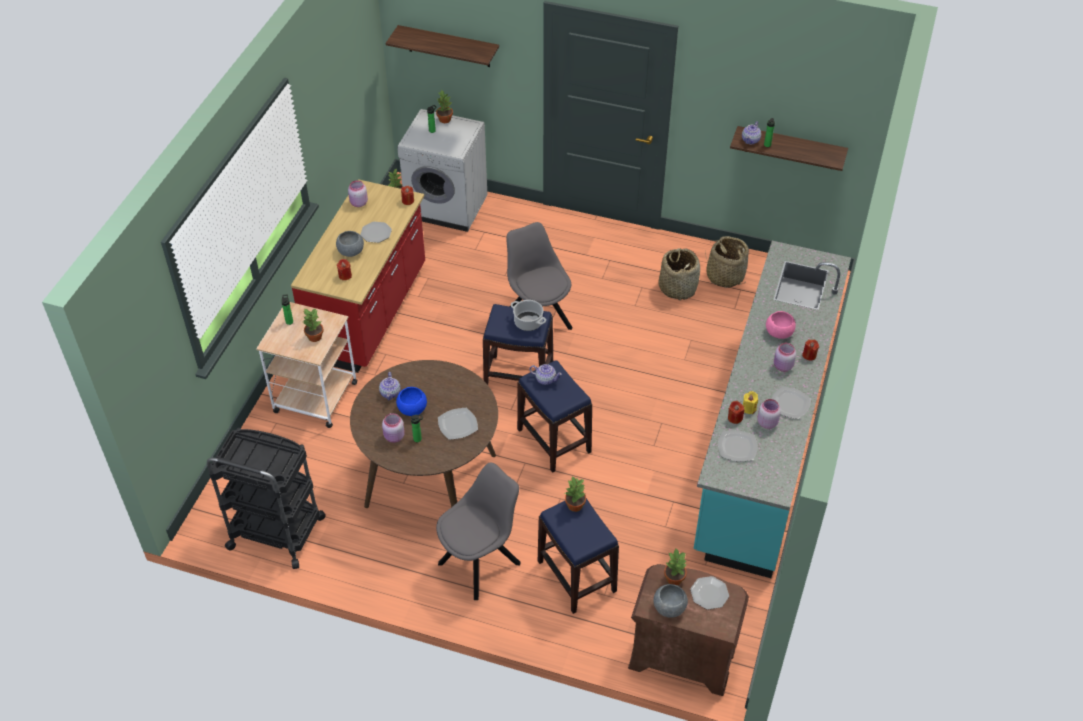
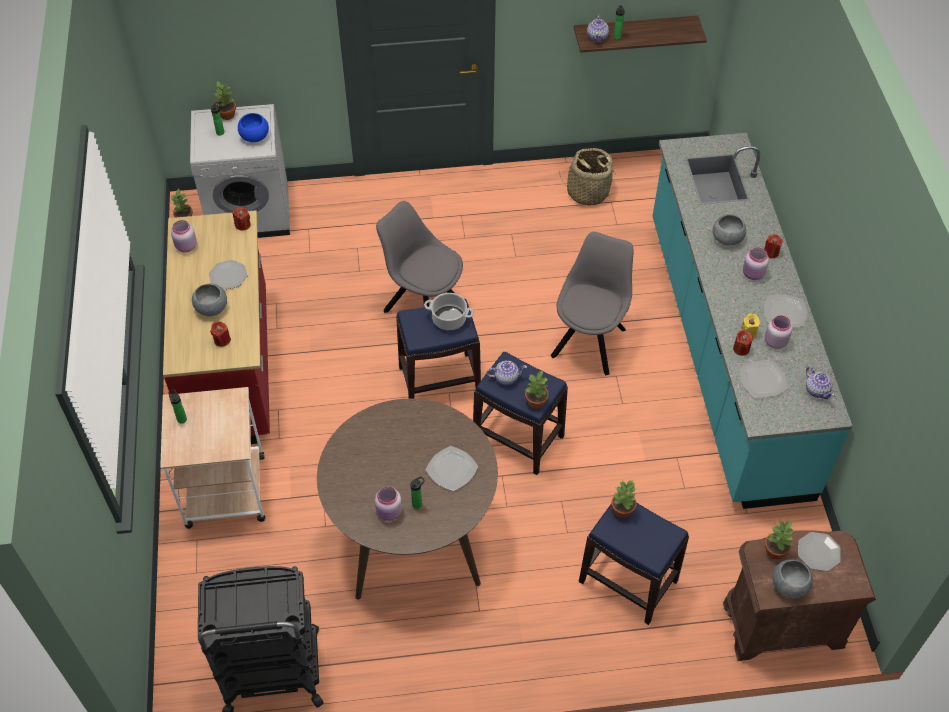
camera: 25 degrees left, 5 degrees up
potted plant [303,309,324,342] -> potted plant moved to [525,371,549,409]
teapot [379,372,401,400] -> teapot moved to [806,366,835,399]
shelf [385,25,499,67] -> none
blue bowl [396,387,427,416] -> blue bowl moved to [238,113,269,142]
grey chair [436,462,520,600] -> grey chair moved to [551,232,633,375]
basket [658,248,700,301] -> none
pink bowl [766,311,796,339] -> grey bowl [713,214,746,245]

